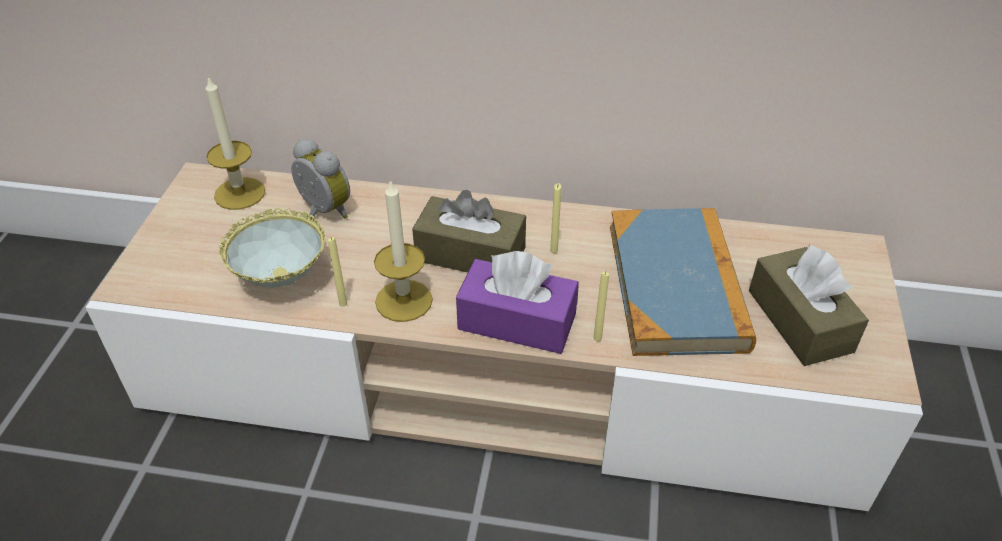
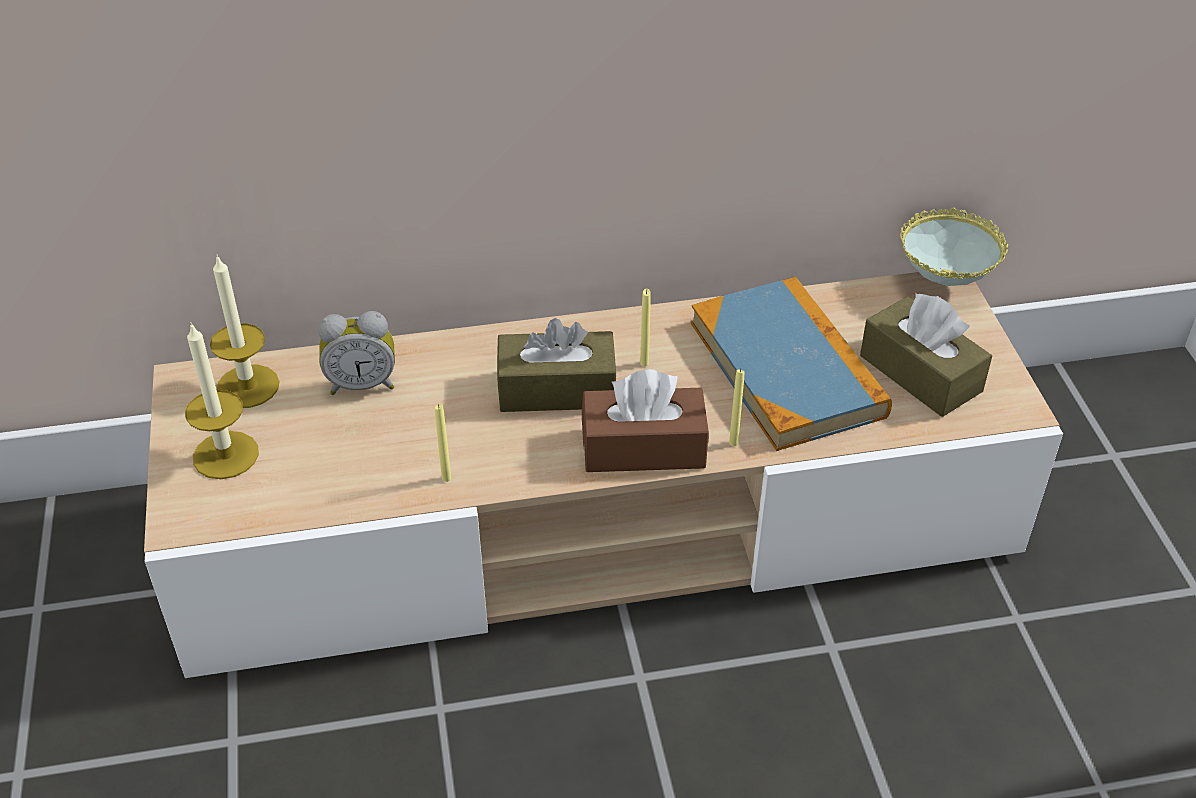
camera: 20 degrees left, 0 degrees up
bowl [218,208,326,288] -> bowl moved to [900,208,1008,286]
alarm clock [291,139,350,219] -> alarm clock turned 150 degrees clockwise [318,311,395,395]
candle [374,179,433,322] -> candle moved to [185,323,259,479]
purple tissue box [456,251,579,354] -> brown tissue box [582,369,709,472]

